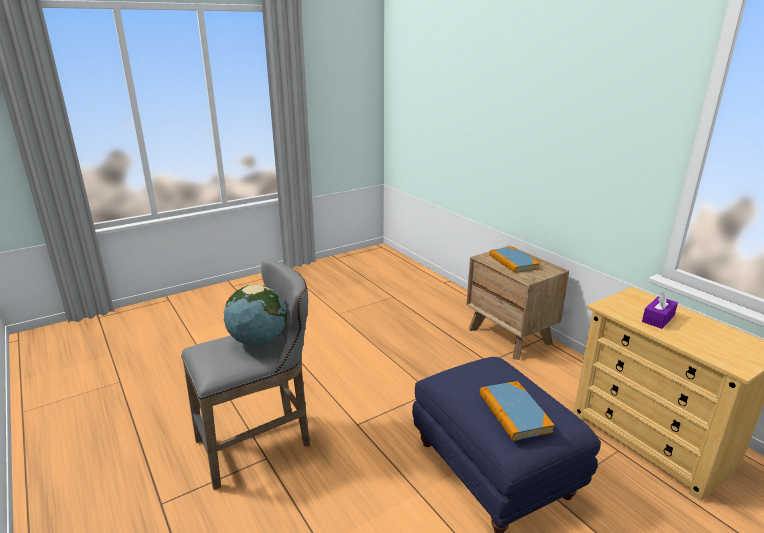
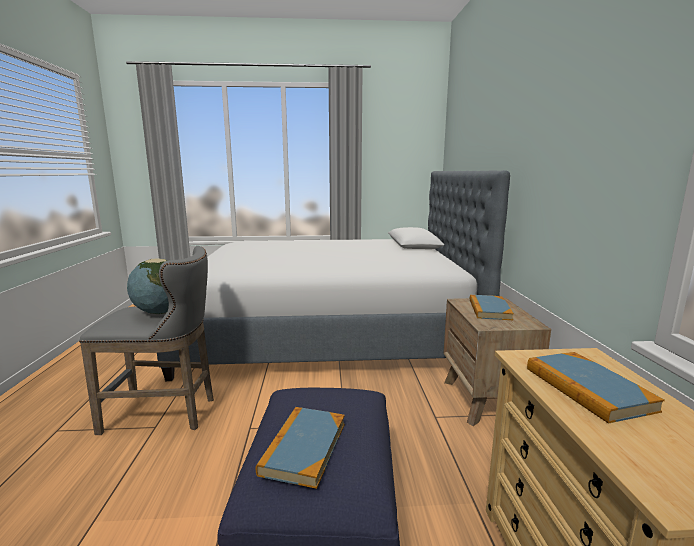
camera: 30 degrees right, 10 degrees down
purple tissue box [642,291,678,329] -> book [527,352,665,424]
none -> bed [157,170,510,381]

